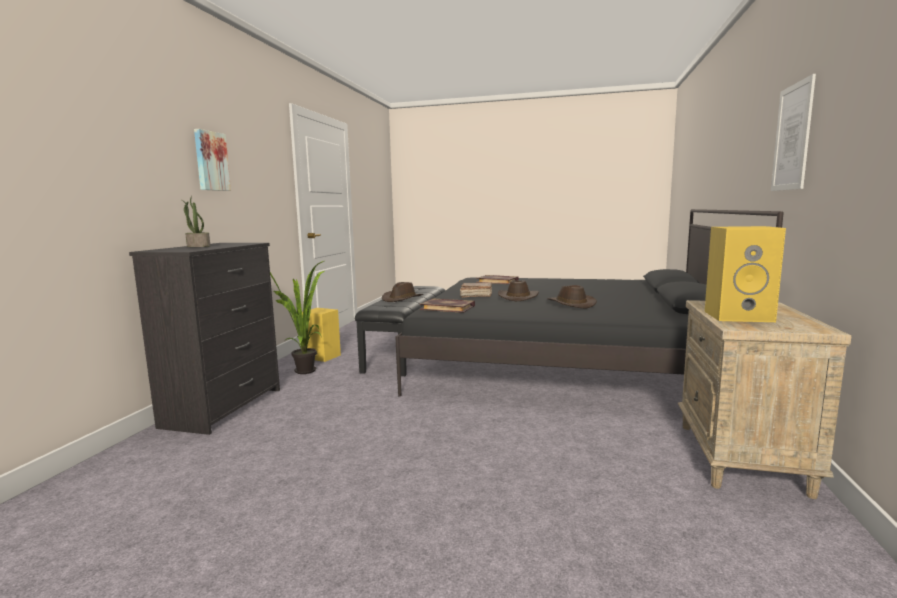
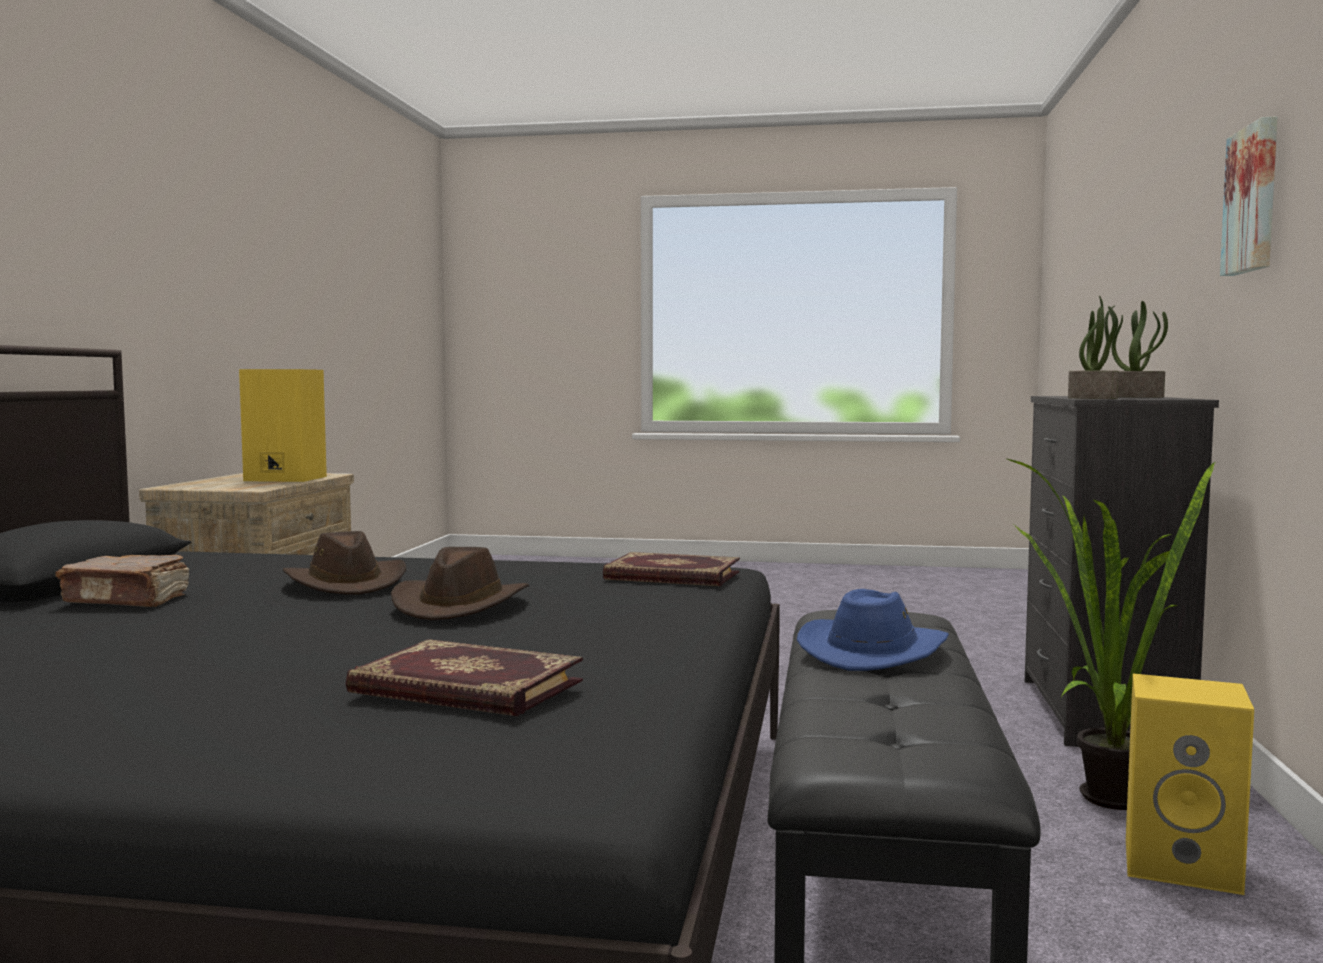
camera: 175 degrees right, 5 degrees down
brown hat [382,282,423,302] -> blue hat [797,589,949,671]
brown book [460,283,492,298] -> brown book moved to [55,555,189,607]
picture [771,74,816,191] -> none
none -> potted plant [1068,295,1119,399]

